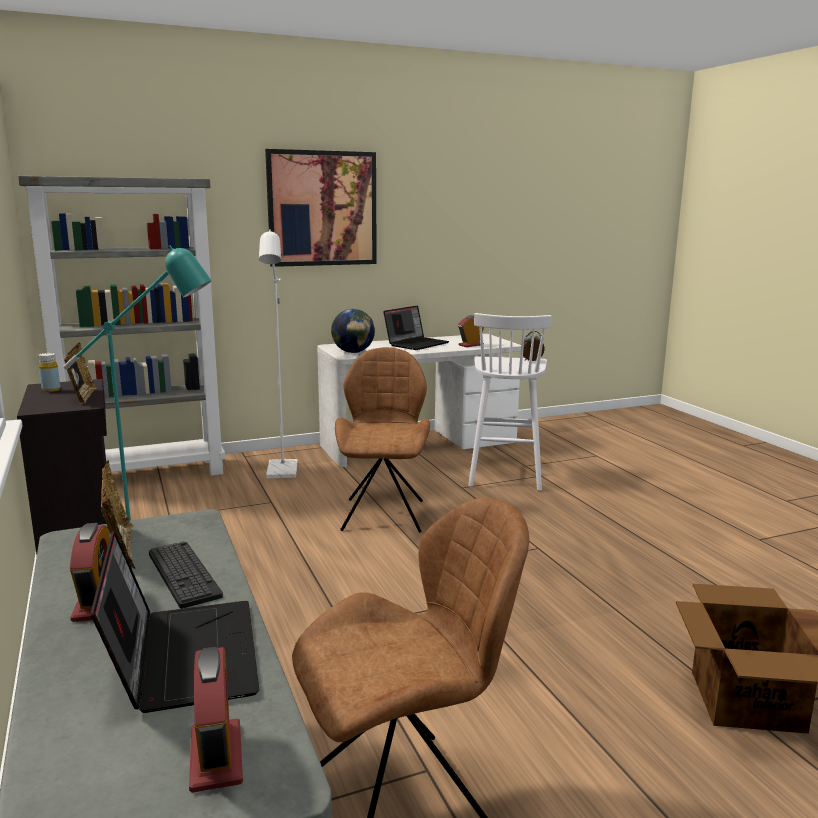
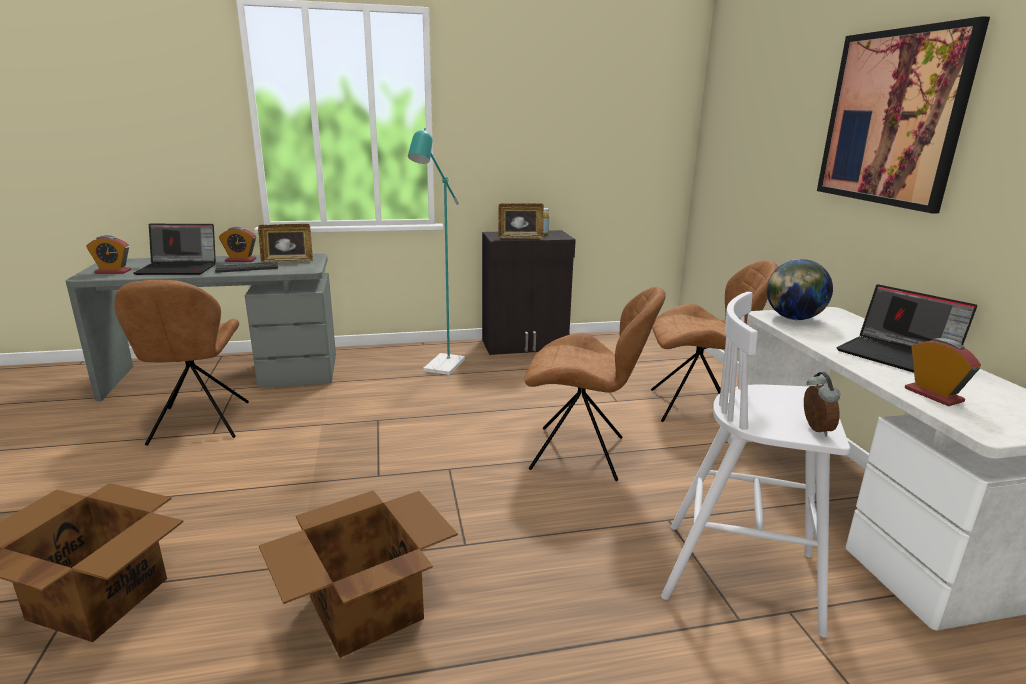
camera: 100 degrees right, 5 degrees up
grey bookcase [18,176,225,476] -> none
white floor lamp [259,229,298,479] -> brown chair [651,260,779,422]
none -> cardboard box [259,490,458,658]

